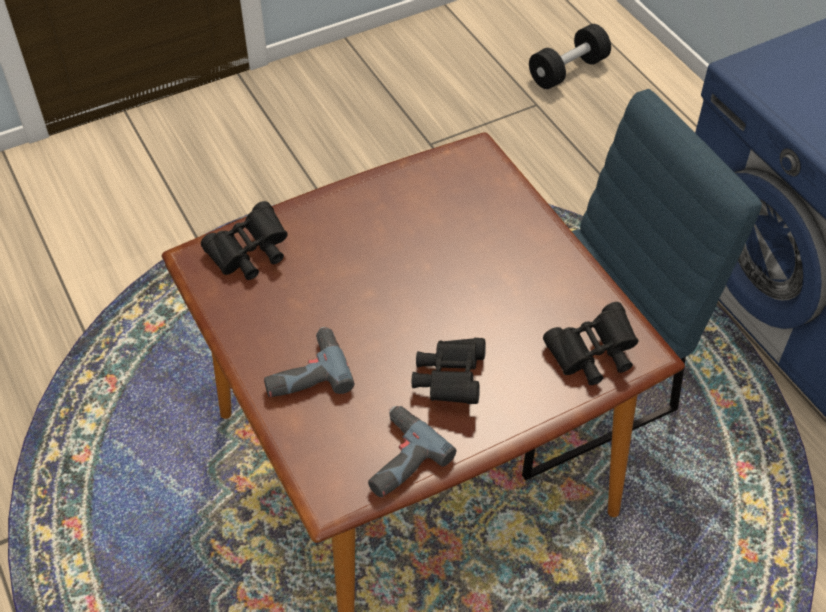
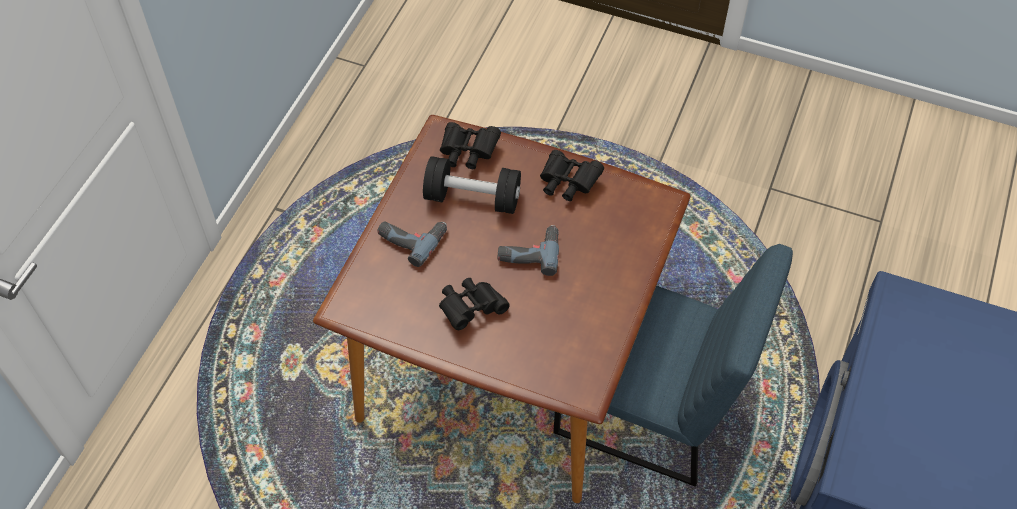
camera: 50 degrees right, 5 degrees up
power drill [368,406,457,497] -> power drill moved to [498,225,559,276]
black dumbbell [529,24,611,89] -> black dumbbell moved to [423,156,521,214]
black binoculars [543,302,639,385] -> black binoculars moved to [540,150,604,201]

